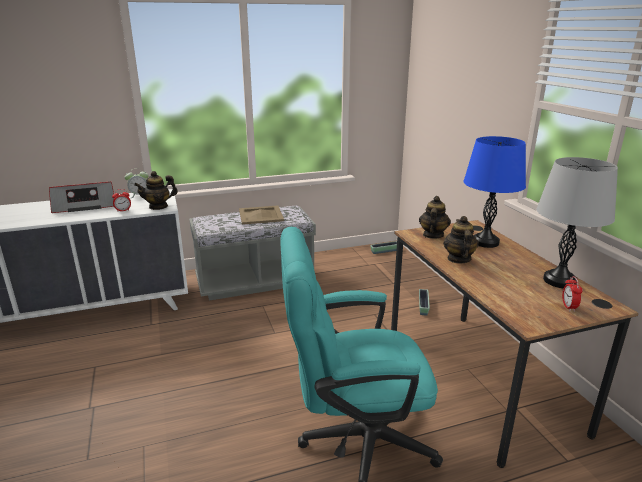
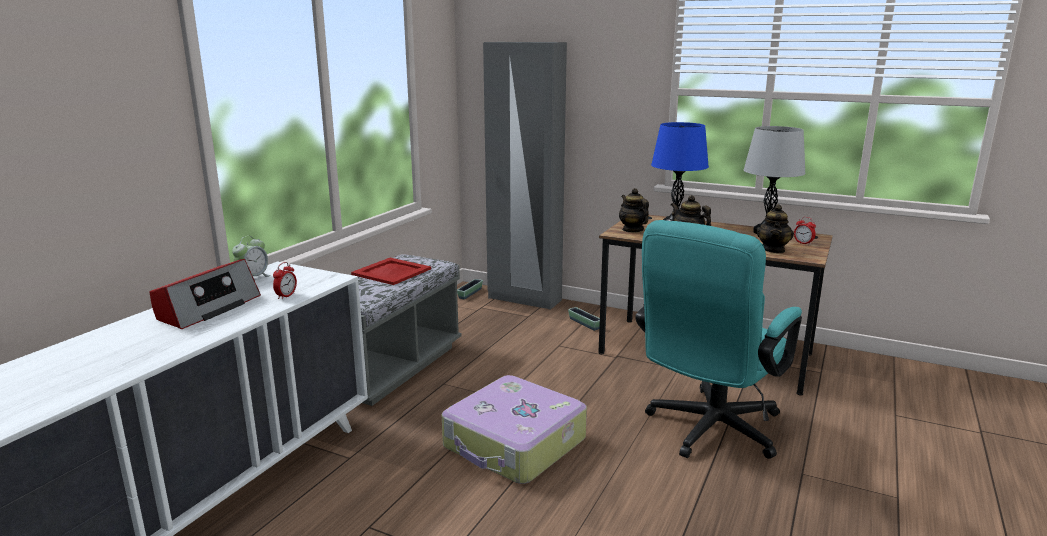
camera: 45 degrees left, 5 degrees down
teapot [134,171,178,210] -> teapot moved to [756,204,794,253]
beige tray [239,205,284,225] -> red tray [351,258,431,285]
none -> suitcase [442,375,587,484]
none -> grey wardrobe [483,42,567,310]

